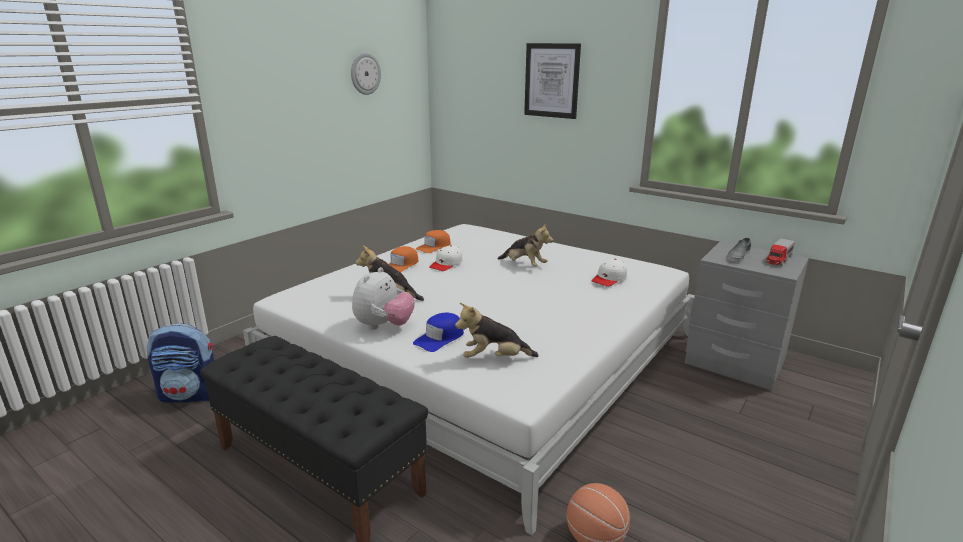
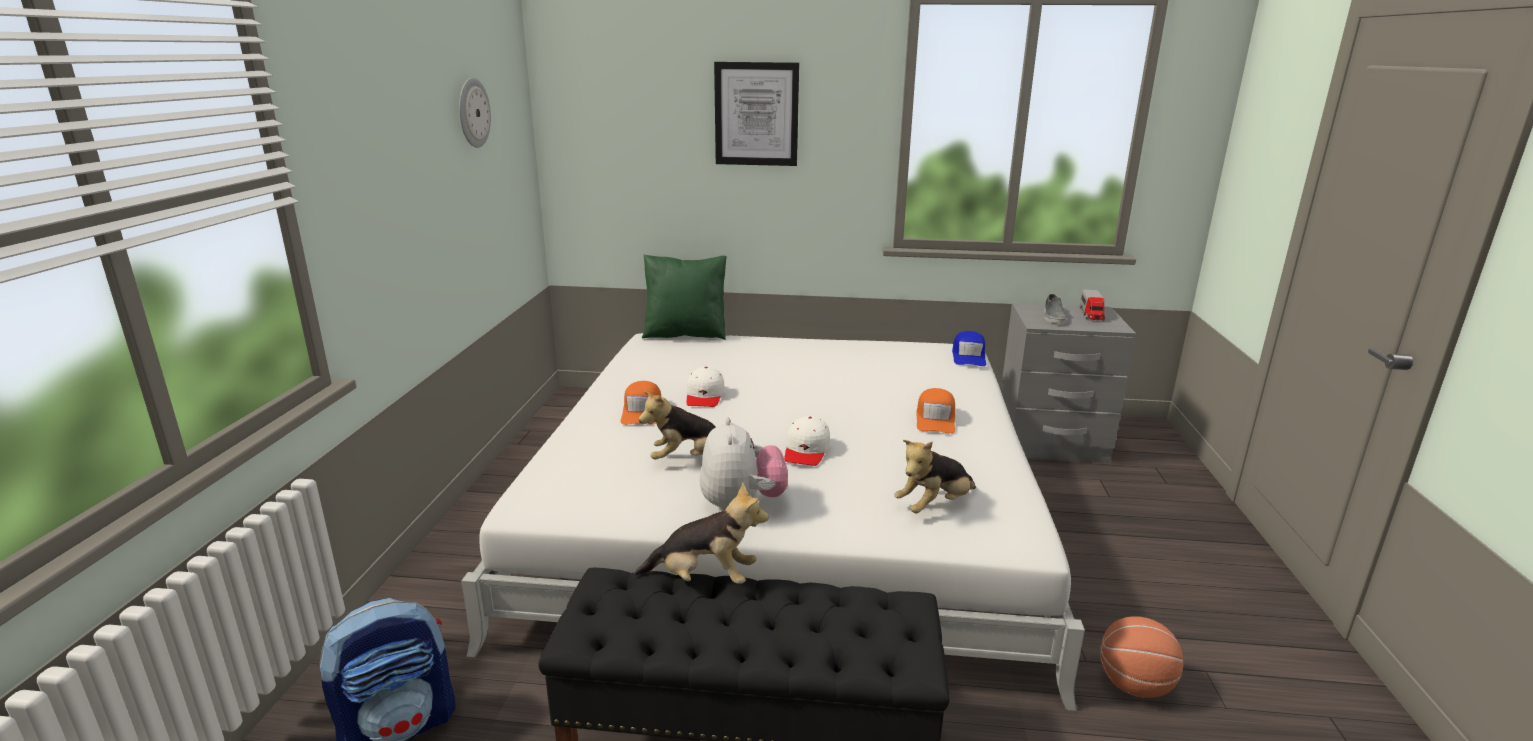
camera: 30 degrees left, 0 degrees up
blue cap [413,313,464,352] -> blue cap moved to [952,331,986,366]
orange cap [416,230,451,253] -> orange cap moved to [916,388,955,434]
plush toy [498,224,553,266] -> plush toy moved to [634,482,769,584]
white cap [592,259,627,287] -> white cap moved to [784,416,830,466]
none -> green pillow [642,254,727,340]

